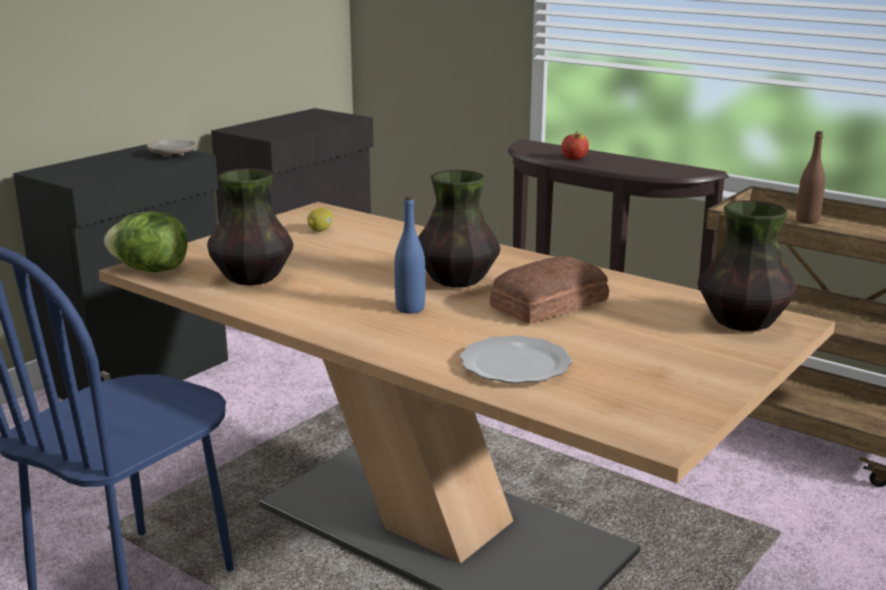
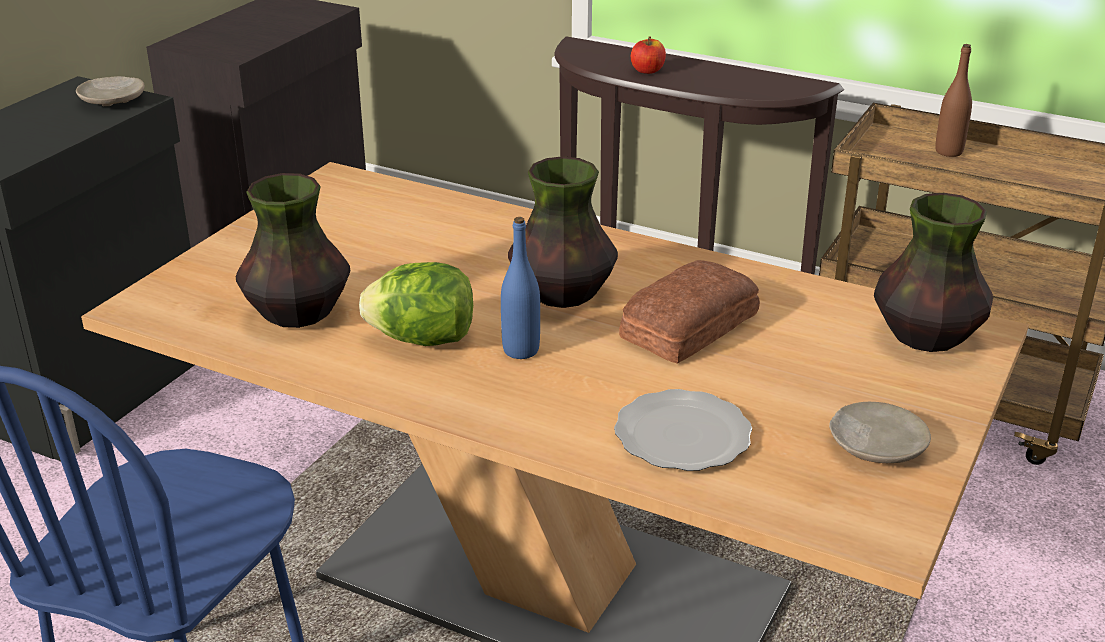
camera: 10 degrees left, 10 degrees up
lettuce [104,212,188,272] -> lettuce moved to [359,262,473,346]
lemon [307,208,333,232] -> none
none -> beige plate [829,402,931,463]

